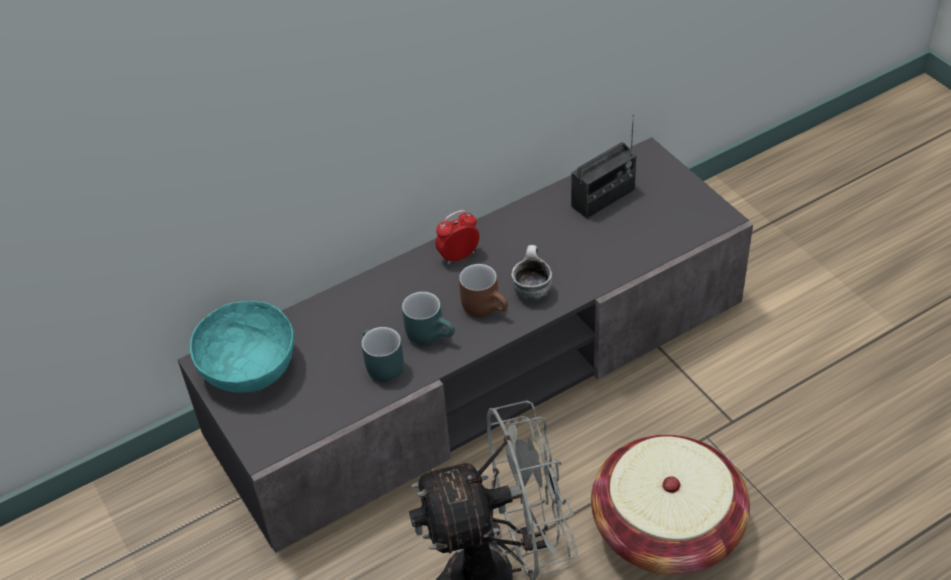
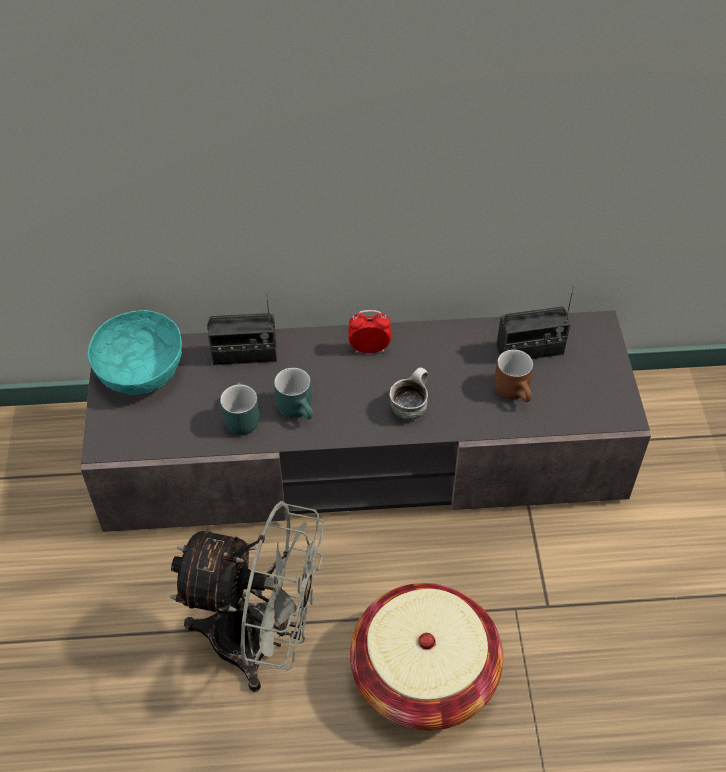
camera: 25 degrees right, 5 degrees up
brown mug [459,264,508,317] -> brown mug moved to [495,349,533,402]
none -> radio [207,293,277,365]

